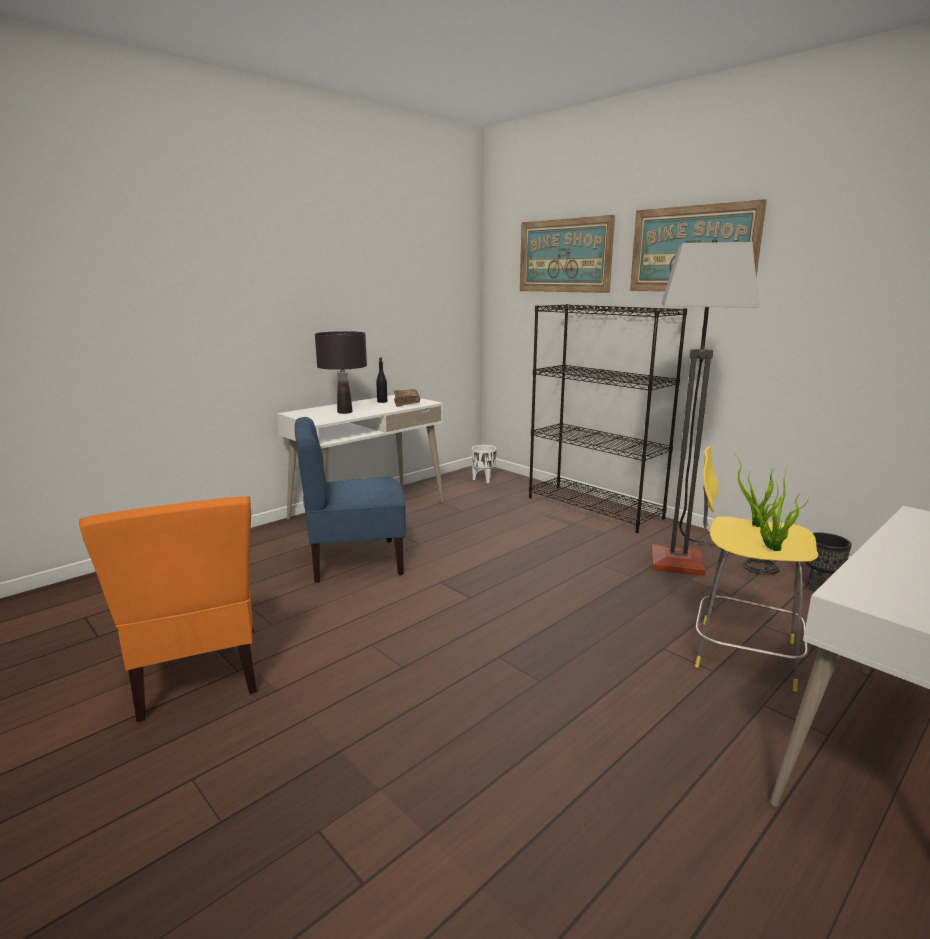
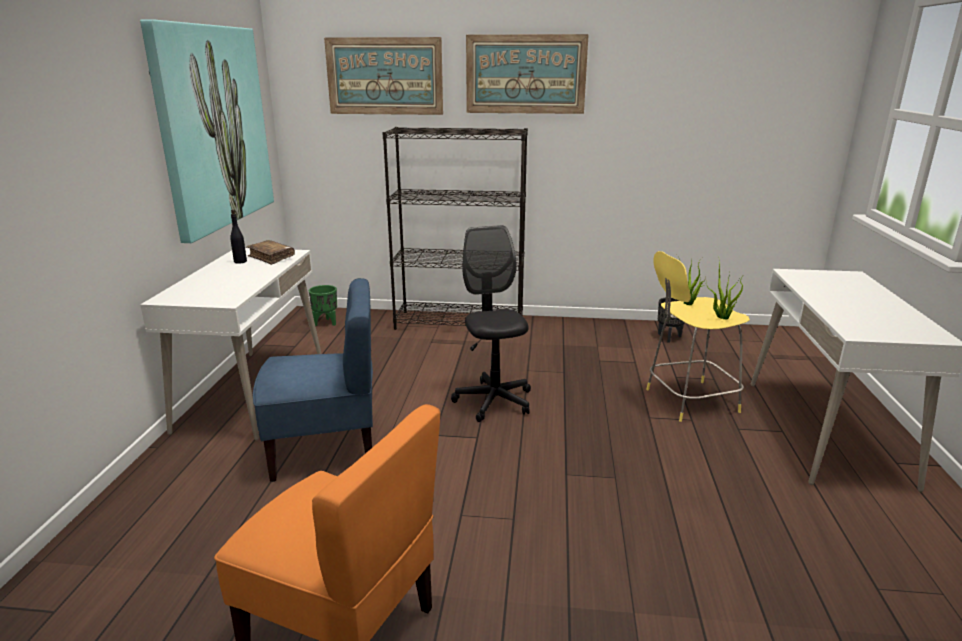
camera: 40 degrees left, 5 degrees up
blue chair [295,417,406,583] -> blue chair turned 135 degrees counterclockwise [253,278,373,482]
black table lamp [315,331,367,414] -> none
white planter [472,445,497,483] -> green planter [309,285,337,326]
floor lamp [651,239,780,576] -> none
none -> picture [140,19,274,243]
none -> black office chair [451,225,531,422]

